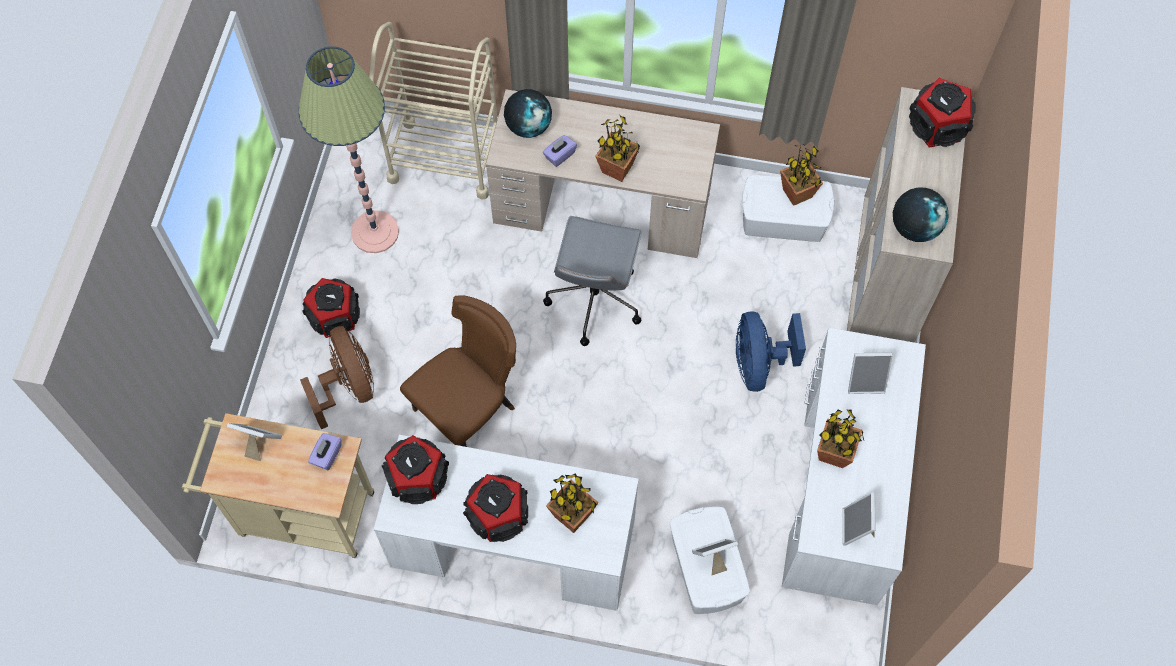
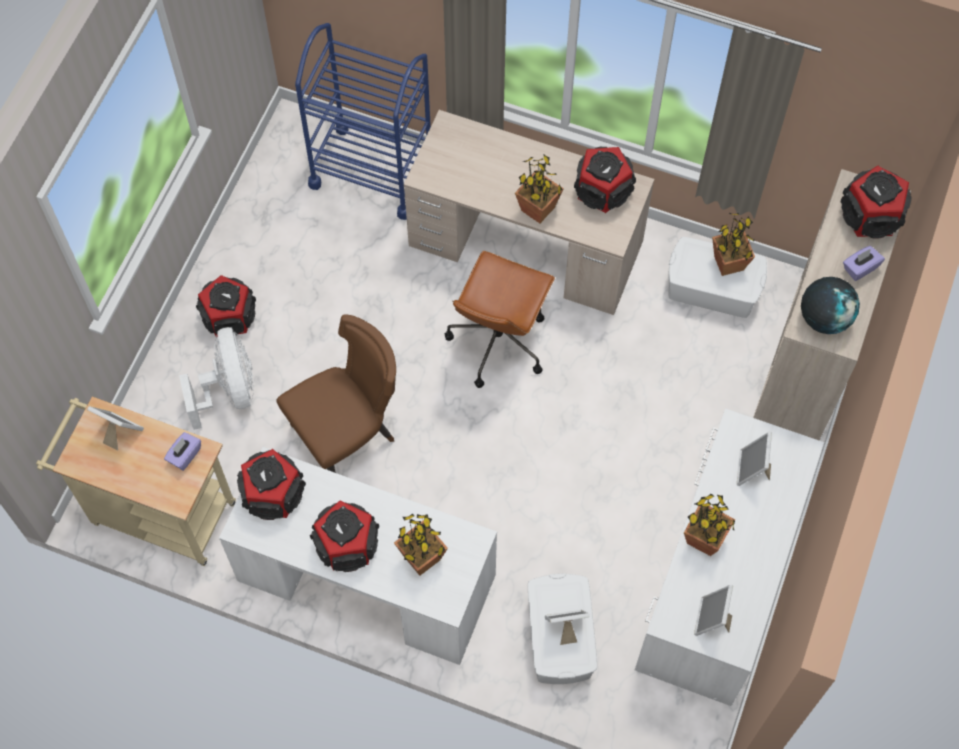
camera: 10 degrees right, 0 degrees up
floor lamp [298,46,399,253] -> none
brown fan [300,326,374,429] -> white fan [179,327,254,430]
beige cart [369,22,498,200] -> blue cart [295,23,431,220]
globe [504,89,552,138] -> none
purple tissue box [543,135,577,167] -> purple tissue box moved to [843,246,885,281]
grey office chair [543,216,642,346] -> brown office chair [445,251,555,388]
blue fan [736,311,806,392] -> none
picture frame [848,352,893,394] -> picture frame turned 90 degrees clockwise [737,432,772,486]
none -> speaker [574,147,636,213]

